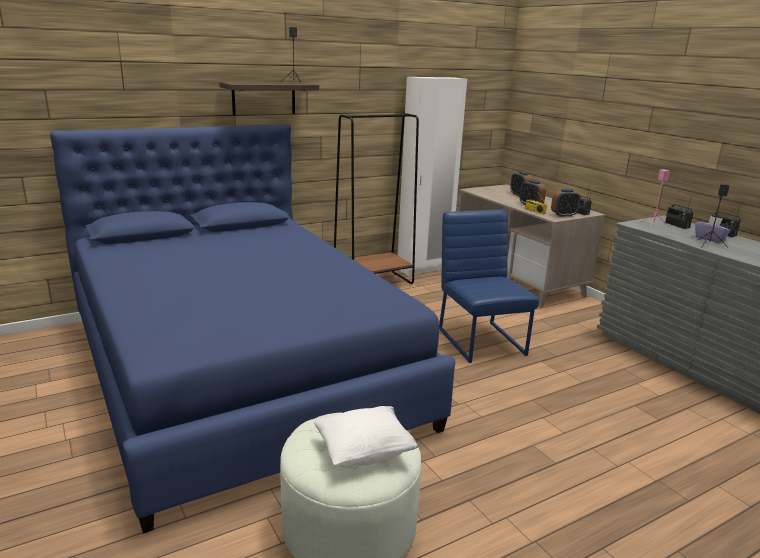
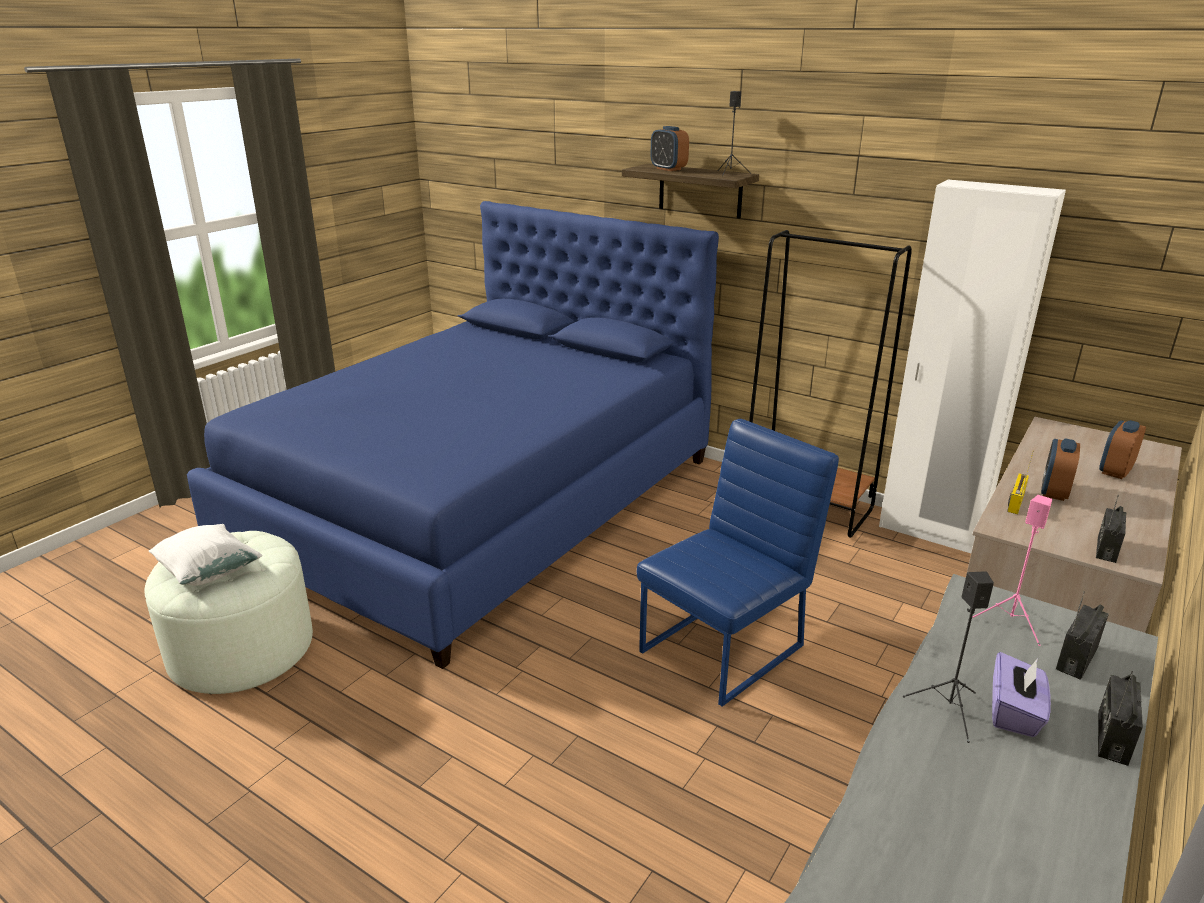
camera: 65 degrees right, 5 degrees up
alarm clock [551,189,581,217] -> alarm clock moved to [651,126,689,171]

